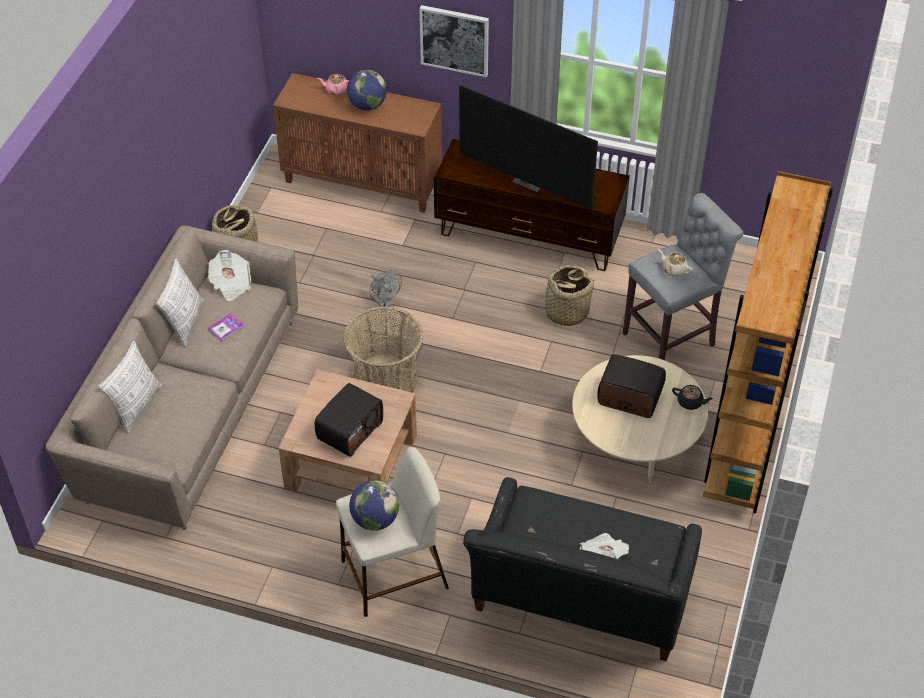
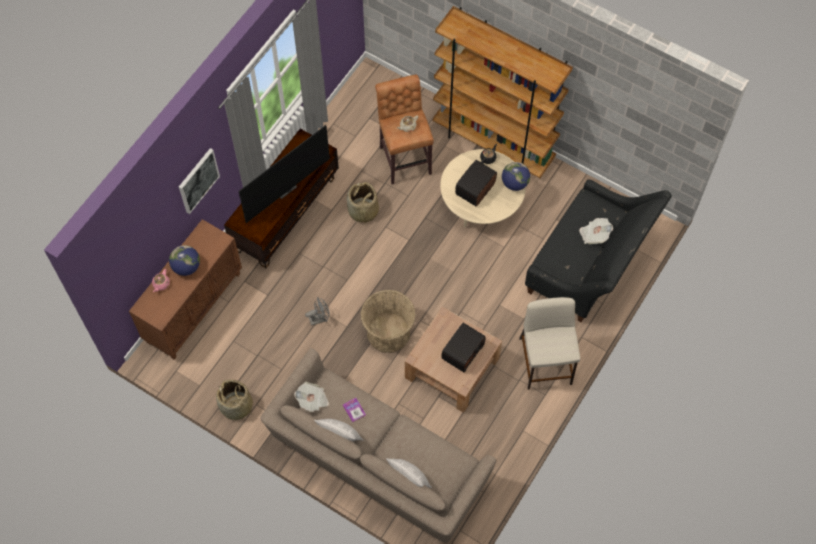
camera: 75 degrees left, 15 degrees up
radio [315,383,383,457] -> radio turned 75 degrees clockwise [441,323,485,372]
globe [349,480,399,531] -> globe moved to [502,162,530,191]
grey stool [623,193,744,360] -> brown stool [375,74,434,184]

